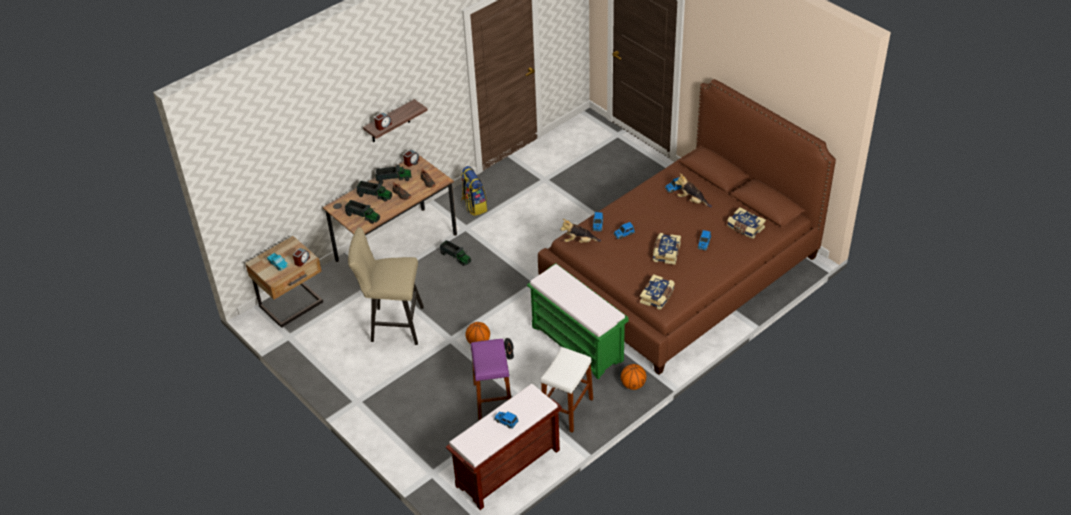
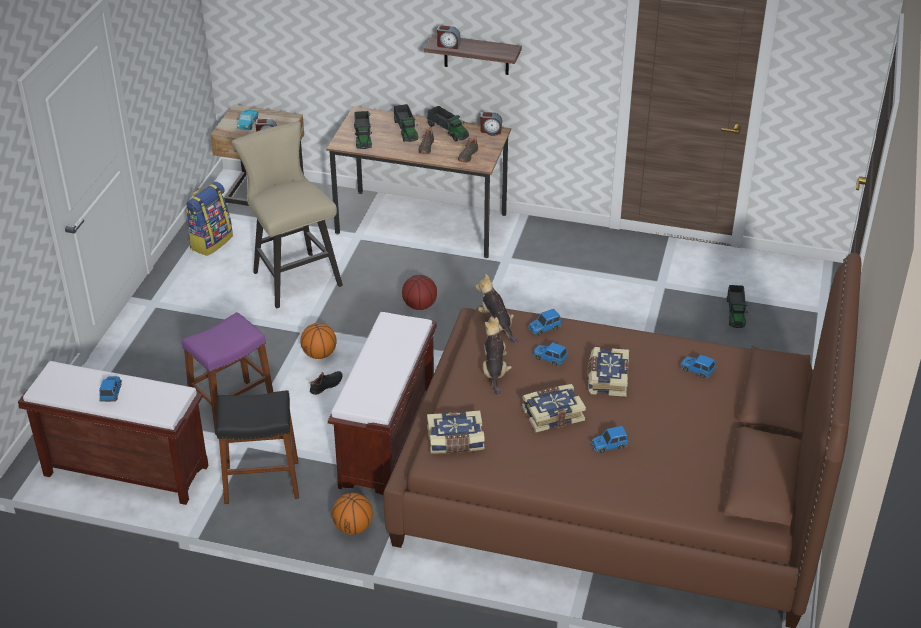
camera: 55 degrees right, 5 degrees down
toy truck [439,240,471,266] -> toy truck moved to [727,285,748,328]
backpack [461,166,487,216] -> backpack moved to [185,182,233,256]
green bench [527,263,629,379] -> brown bench [328,312,437,495]
white stool [541,347,593,433] -> black stool [216,390,299,504]
plush toy [675,173,712,207] -> plush toy moved to [483,317,512,396]
book [727,207,766,239] -> book moved to [587,347,629,397]
none -> basketball [402,275,437,310]

